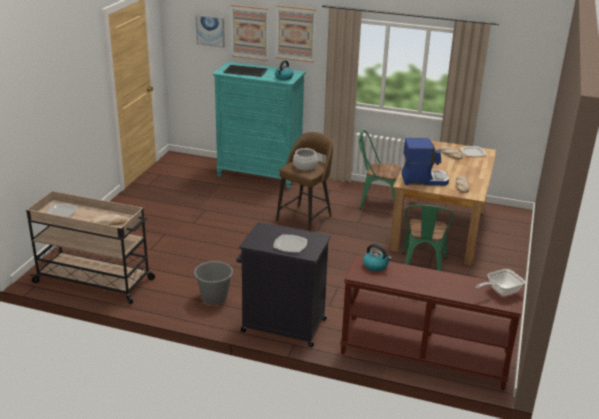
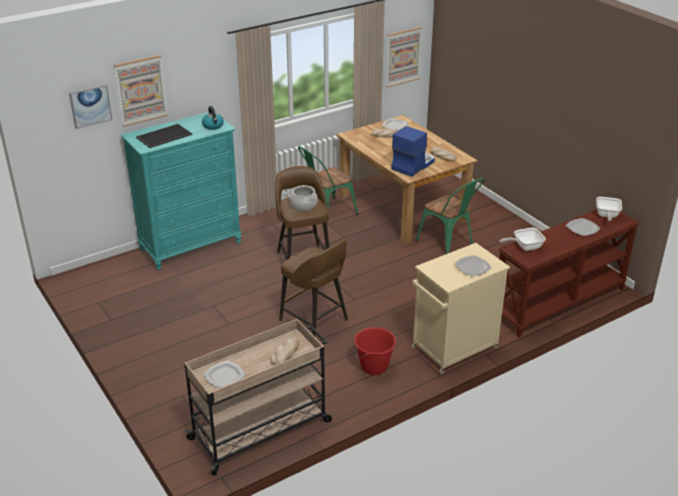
camera: 50 degrees left, 5 degrees up
grey bucket [193,261,233,305] -> red bucket [354,327,396,375]
black cabinet [237,222,331,347] -> beige cabinet [411,243,510,374]
picture [276,5,316,63] -> picture moved to [386,27,422,88]
kettle [363,244,392,271] -> frying pan [500,228,546,251]
none -> brown stool [279,239,348,337]
none -> plate [566,218,600,236]

